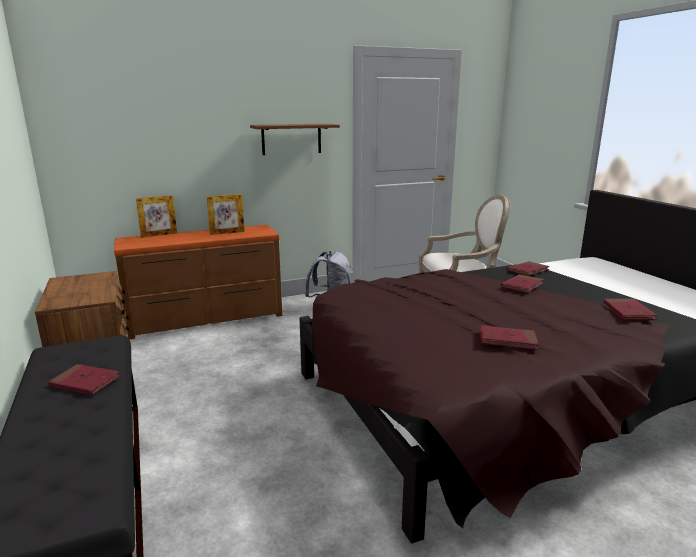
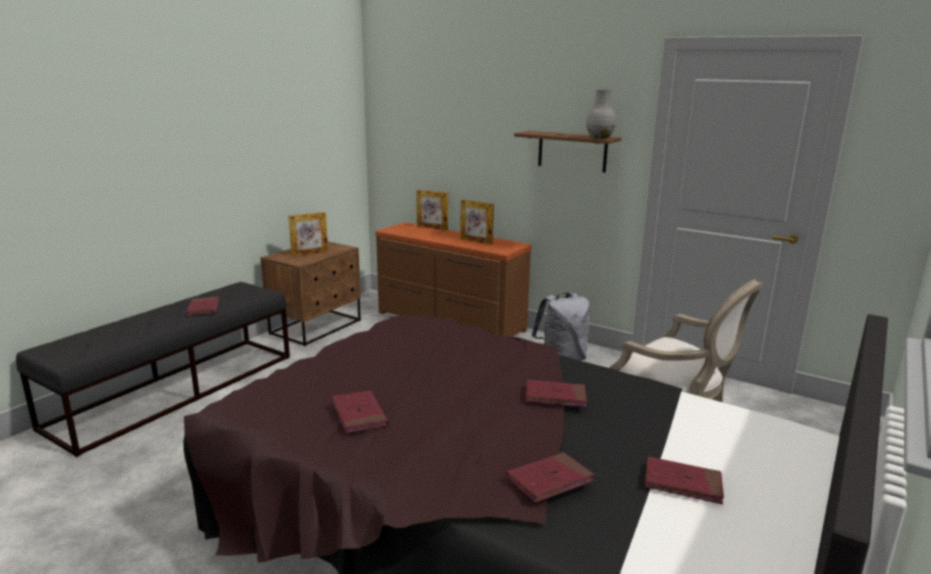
camera: 55 degrees right, 0 degrees up
red book [507,261,549,276] -> red book moved to [645,456,724,504]
none -> picture frame [289,212,328,257]
none -> grey vase [586,89,616,139]

